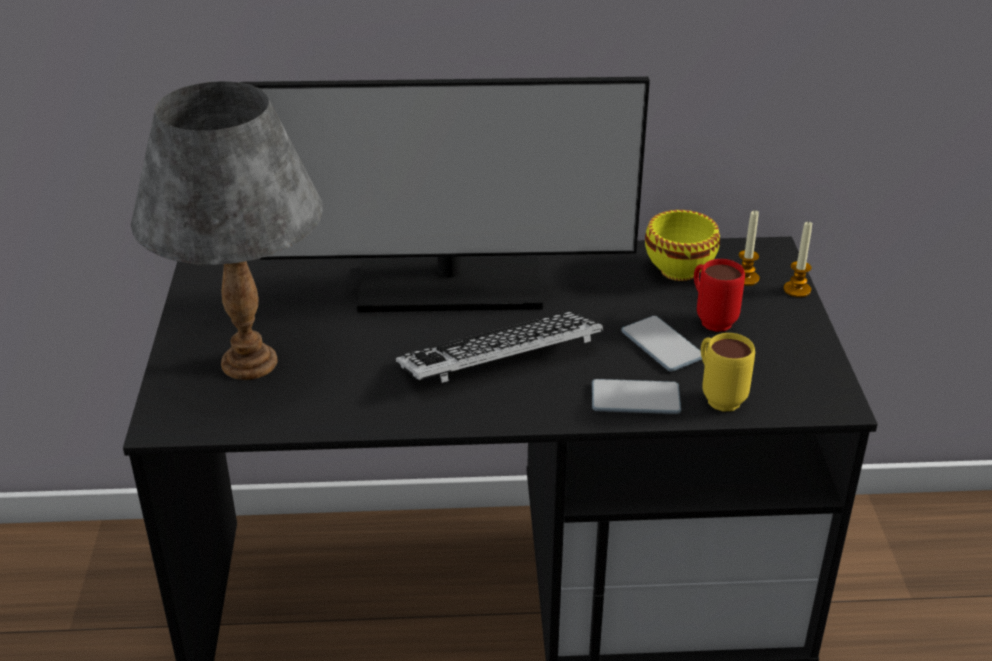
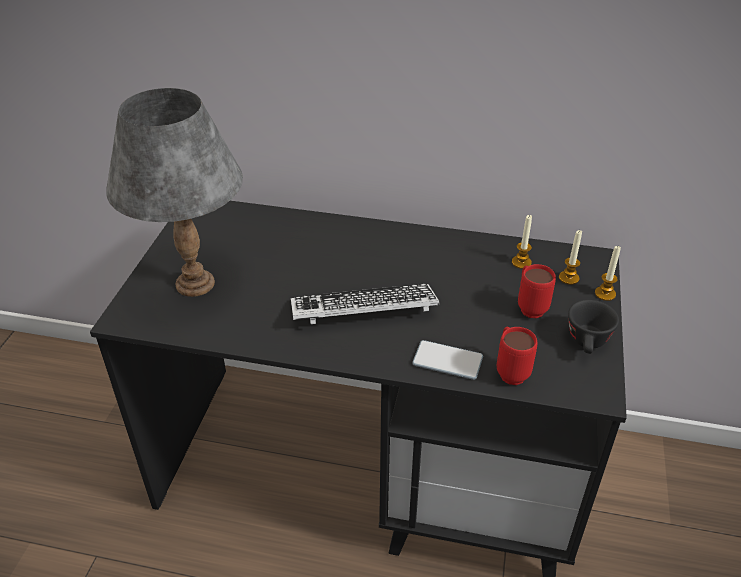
camera: 15 degrees right, 5 degrees up
monitor [239,77,650,312] -> none
phone [621,316,702,372] -> none
yellow bowl [645,210,720,281] -> candle [512,215,532,269]
yellow mug [701,333,755,412] -> red mug [497,327,537,385]
none -> black cup [568,300,619,354]

